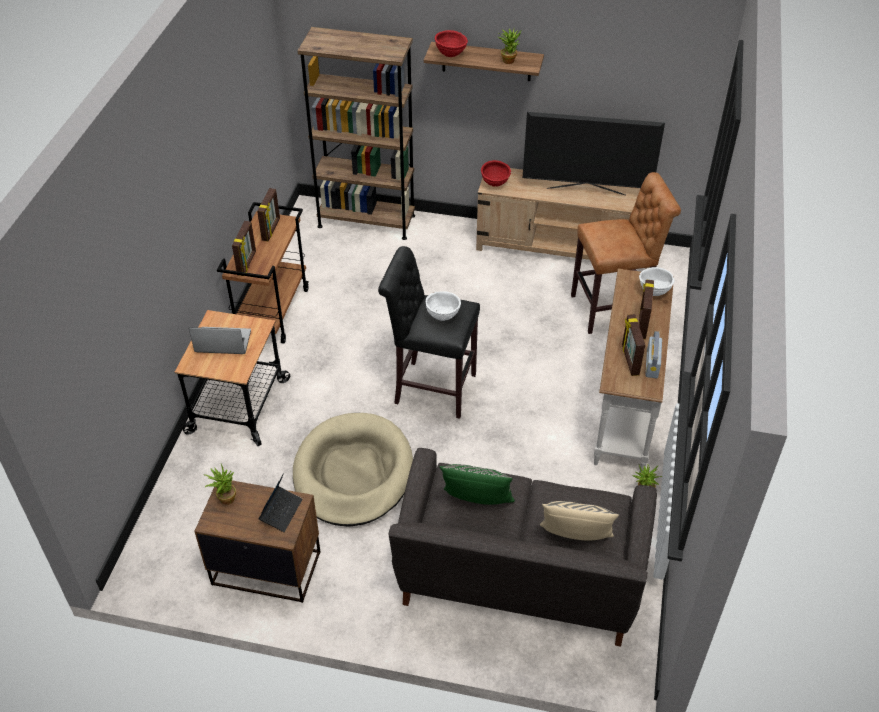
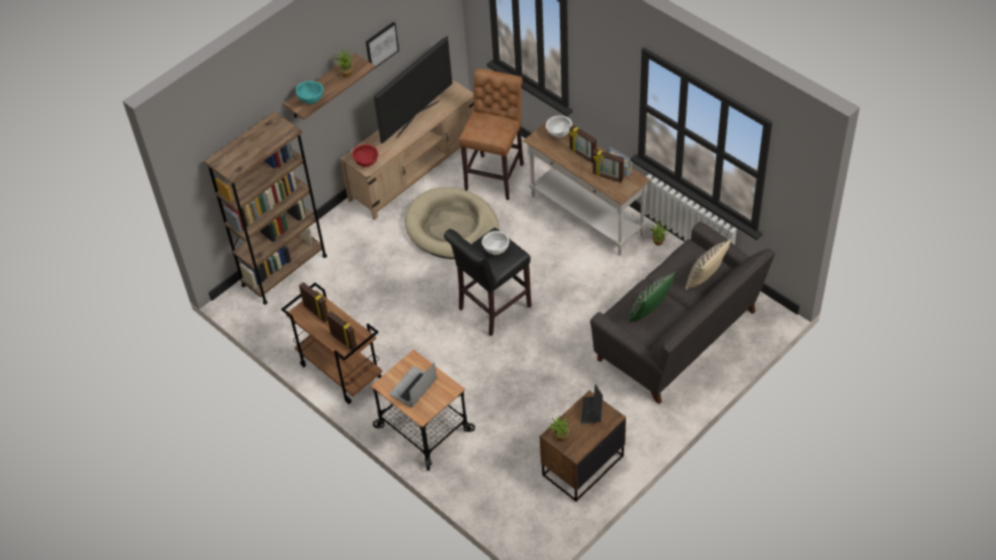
camera: 55 degrees left, 5 degrees up
laptop [258,473,303,532] -> laptop turned 135 degrees counterclockwise [581,384,603,424]
beige dog bed [293,413,413,527] -> beige dog bed moved to [405,187,499,259]
red bowl [435,30,468,57] -> turquoise bowl [296,81,324,104]
none -> picture [366,22,399,68]

